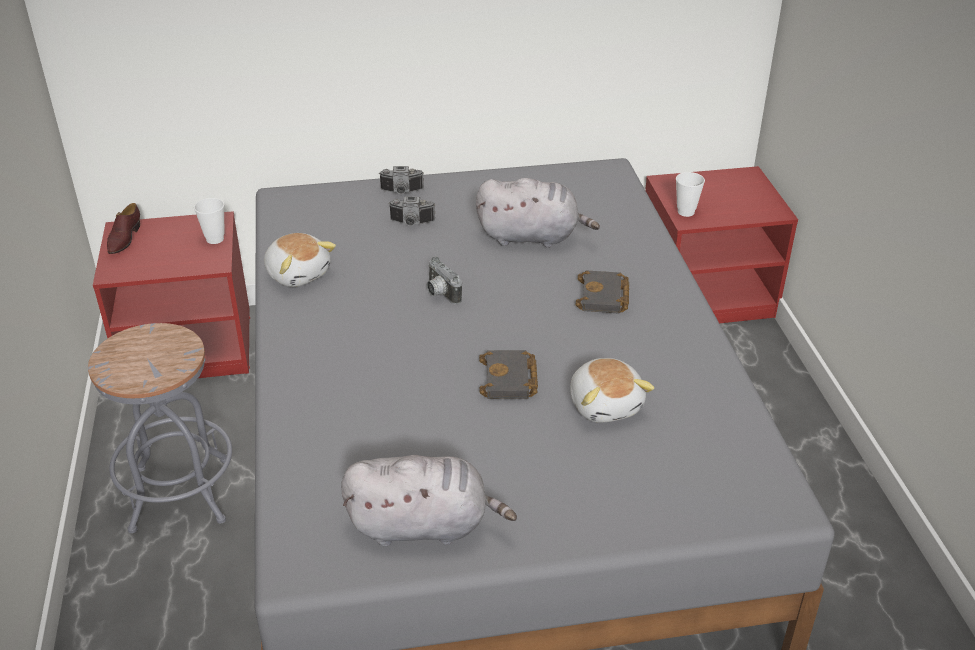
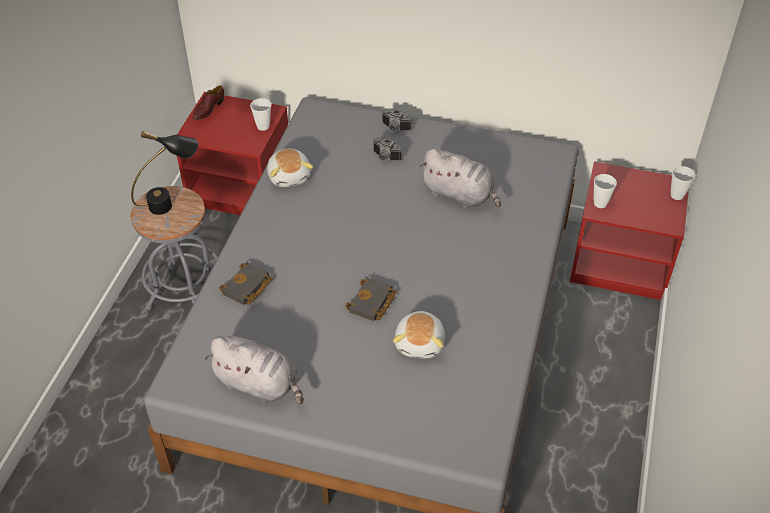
camera: 25 degrees right, 10 degrees up
camera [427,257,462,304] -> none
black book [575,270,629,313] -> black book moved to [219,263,273,305]
none -> black table lamp [131,131,198,215]
none -> cup [671,166,695,200]

